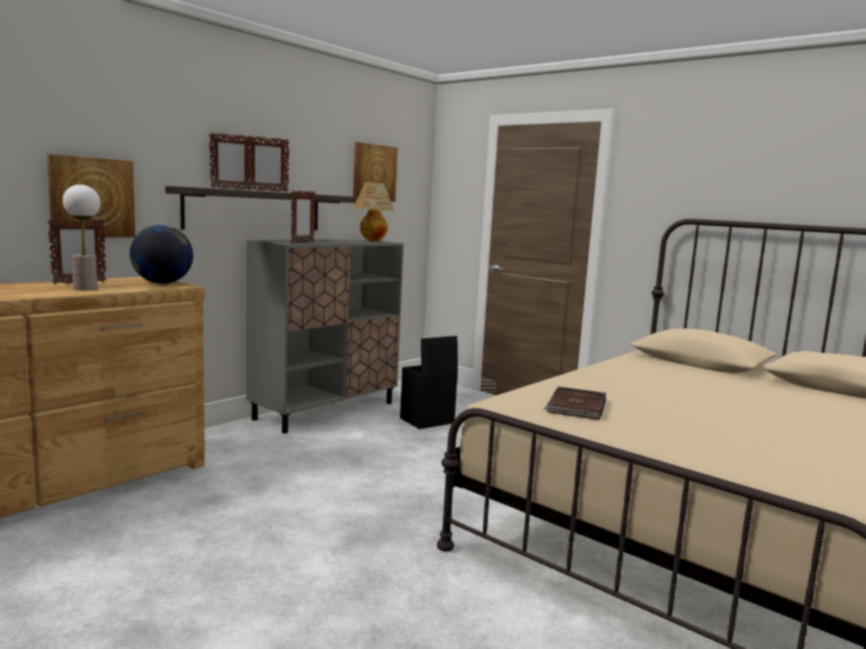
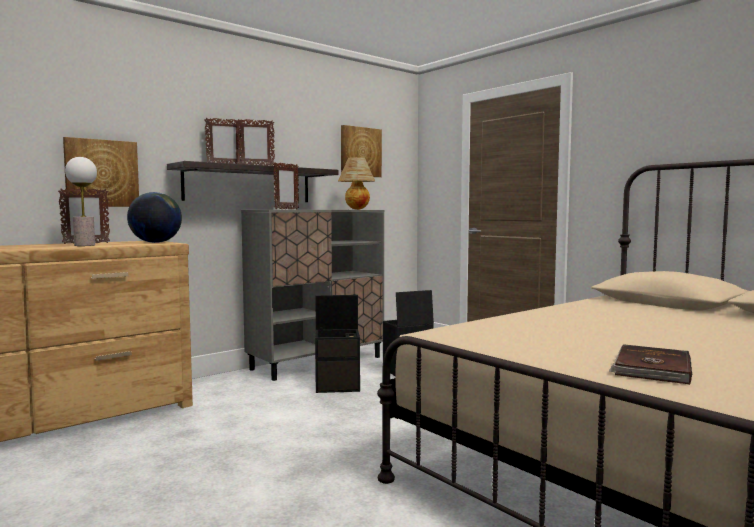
camera: 10 degrees right, 5 degrees down
brown book [544,387,606,420] -> brown book moved to [609,344,692,385]
none -> black storage box [315,295,360,393]

